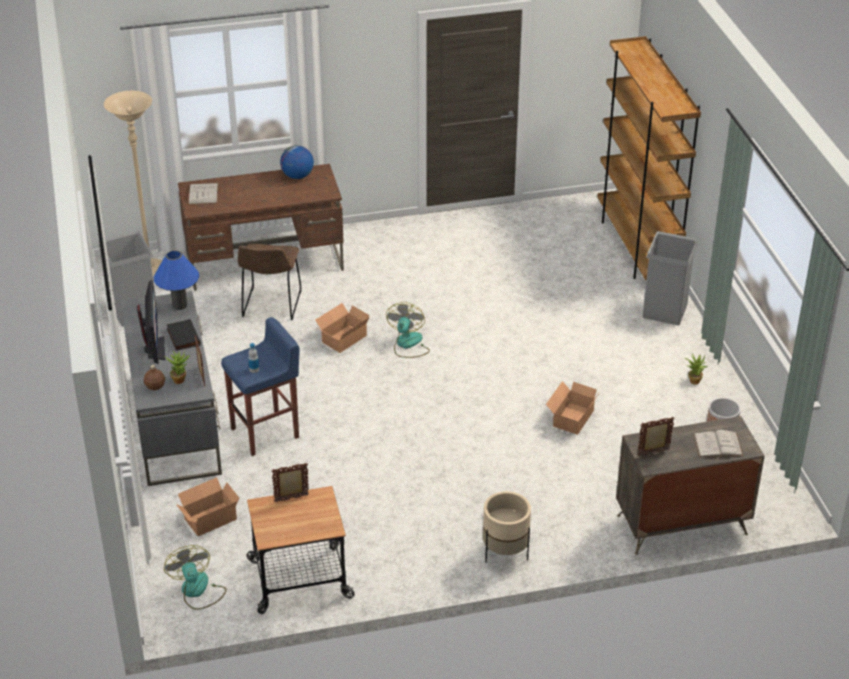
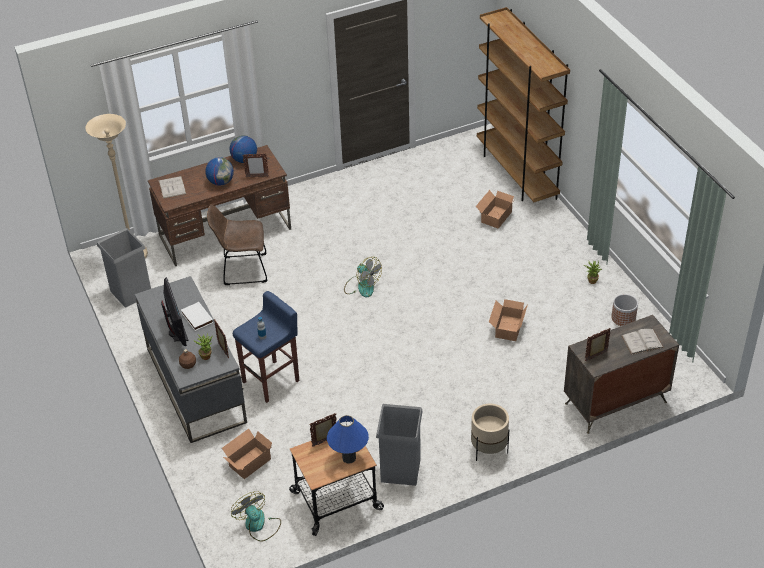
camera: 10 degrees left, 5 degrees up
blue table lamp [154,250,199,310] -> blue table lamp moved to [327,415,369,464]
black book [166,319,201,351] -> white book [181,302,214,331]
brown chair [238,244,302,320] -> brown chair turned 90 degrees clockwise [207,204,267,285]
cardboard box [315,303,370,353] -> cardboard box moved to [476,190,516,229]
fan [386,302,430,358] -> fan turned 135 degrees clockwise [344,257,382,297]
grey trash can [643,231,698,325] -> grey trash can moved to [376,404,423,486]
none -> globe [205,157,234,186]
none -> picture frame [242,153,269,177]

